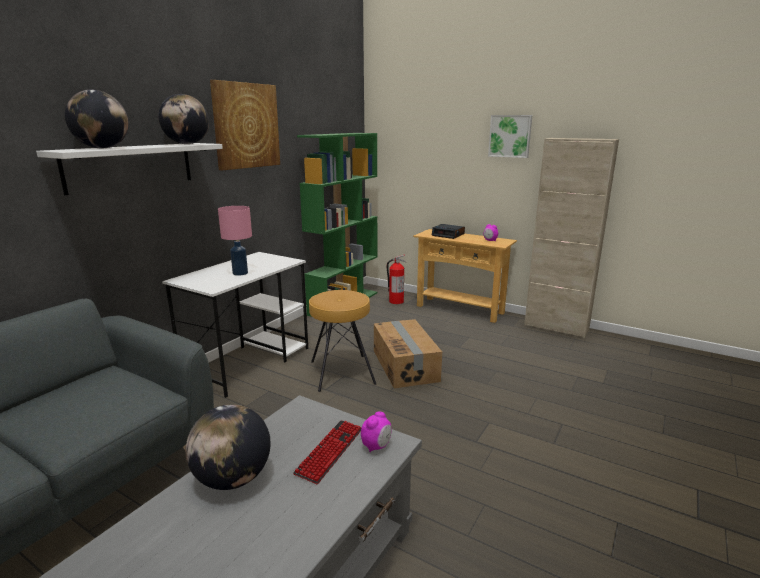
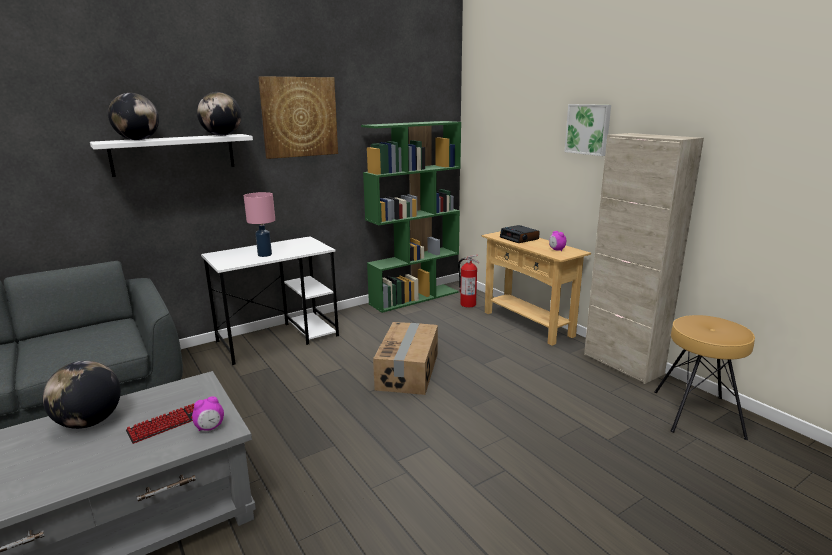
camera: 25 degrees right, 0 degrees up
brown stool [309,290,376,392] -> brown stool moved to [654,315,755,440]

